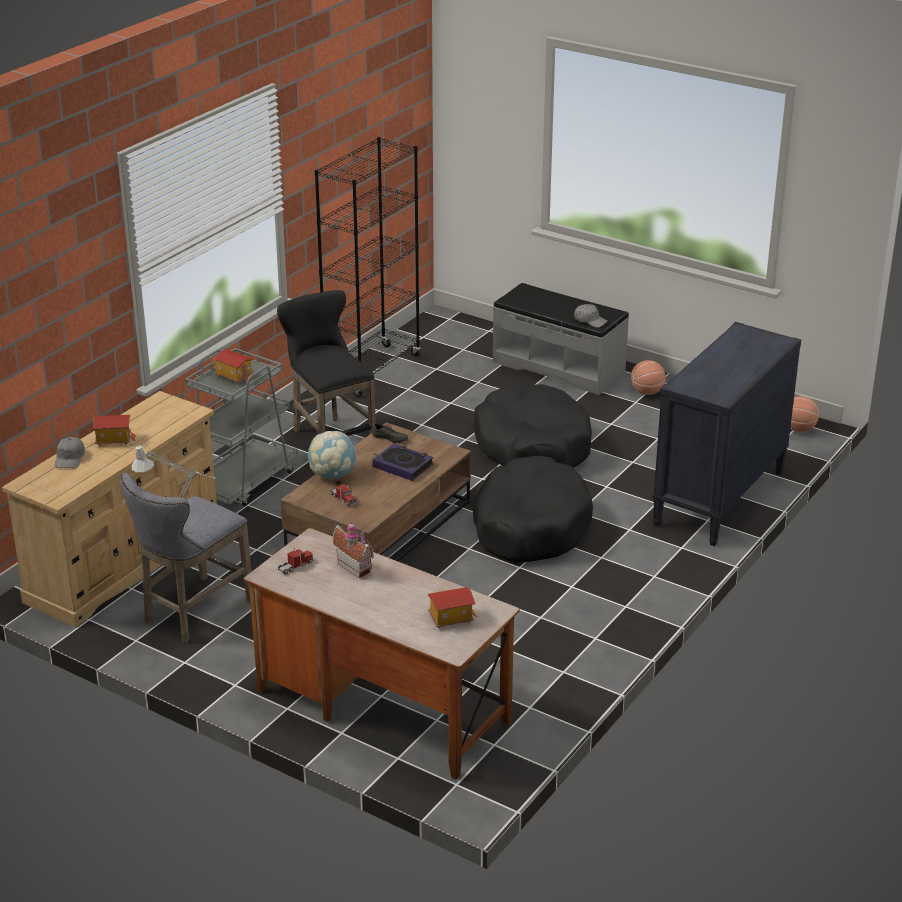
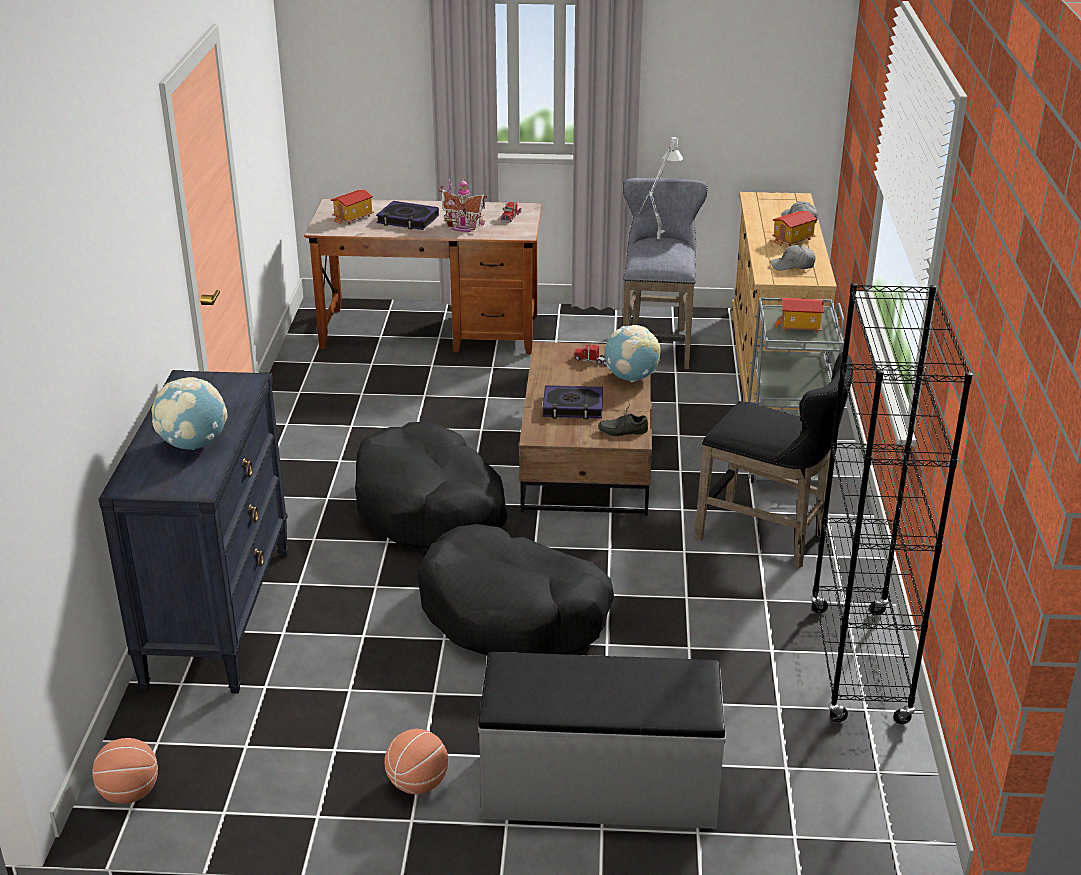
camera: 150 degrees right, 0 degrees up
grey cap [574,304,607,328] -> grey cap moved to [770,245,816,271]
none -> globe [151,377,228,450]
none -> book [376,201,439,230]

